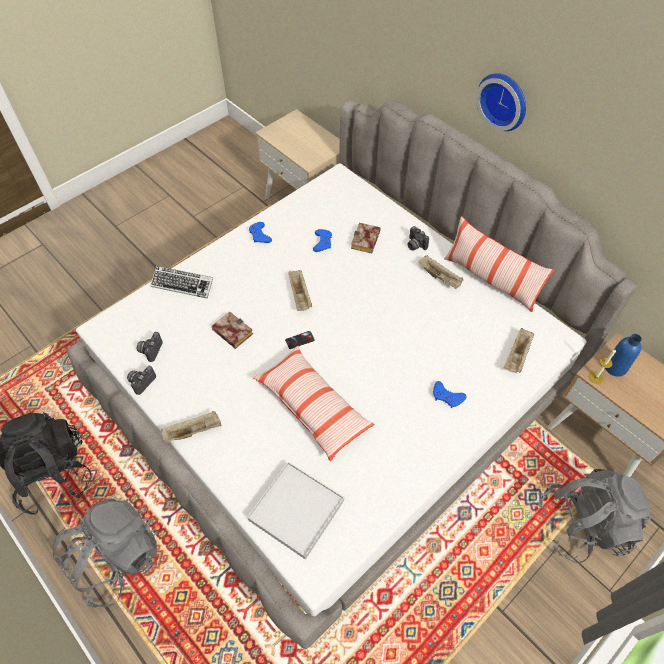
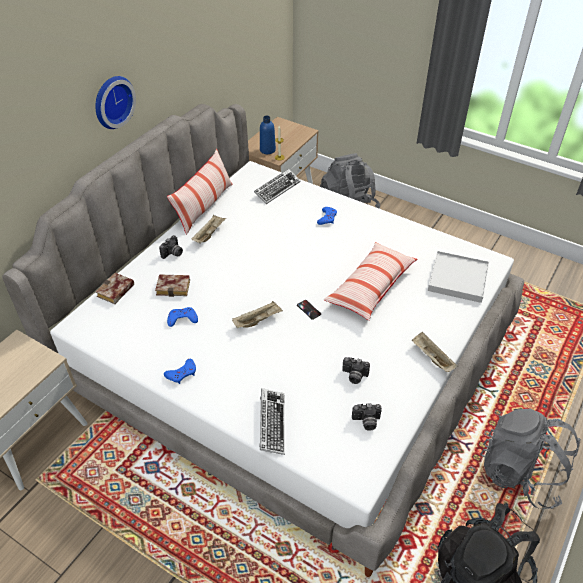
camera: 105 degrees left, 10 degrees down
camera [127,366,156,395] -> camera moved to [342,357,370,384]
book [212,311,253,349] -> book moved to [96,273,134,304]
beige tray [504,328,534,373] -> keyboard [254,169,300,204]

